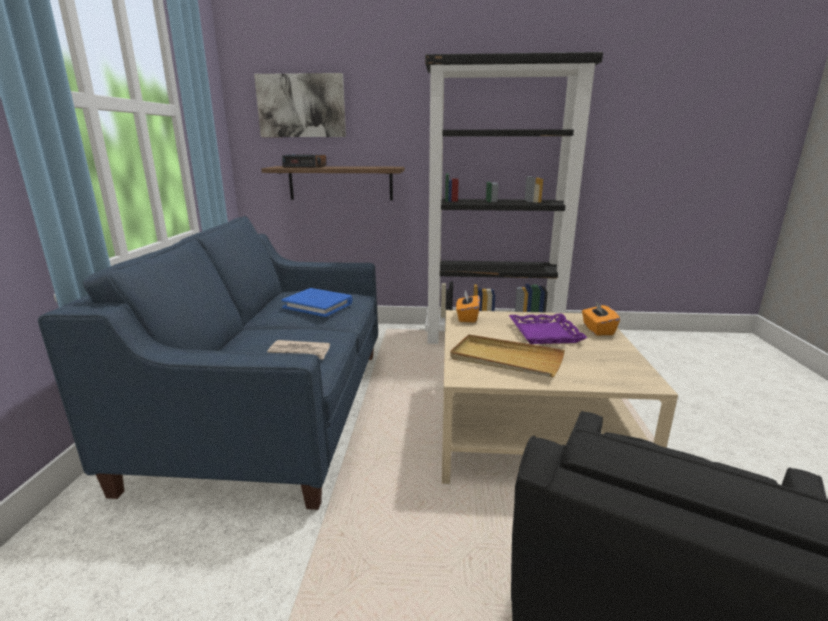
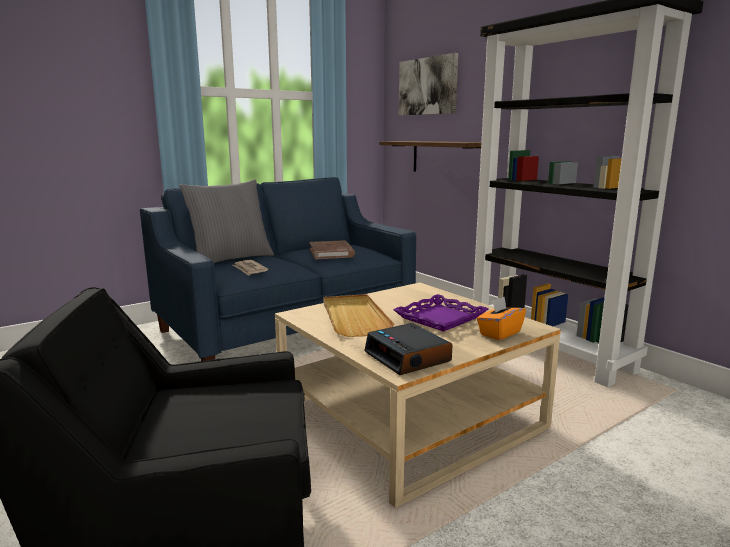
camera: 50 degrees right, 5 degrees down
blue book [281,288,352,317] -> brown book [310,240,355,259]
alarm clock [282,154,327,168] -> alarm clock moved to [364,323,453,375]
orange tissue box [456,290,480,323] -> none
none -> grey pillow [179,179,274,263]

